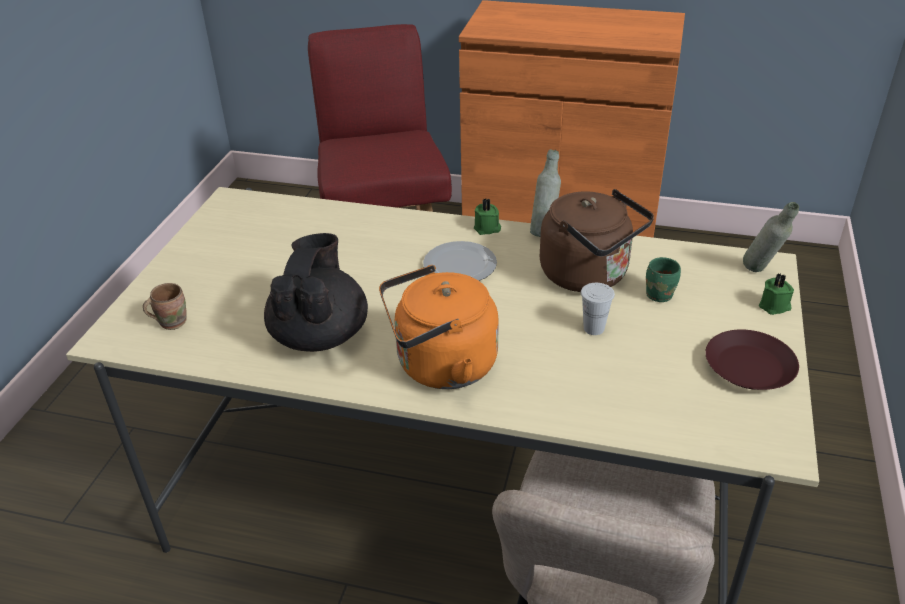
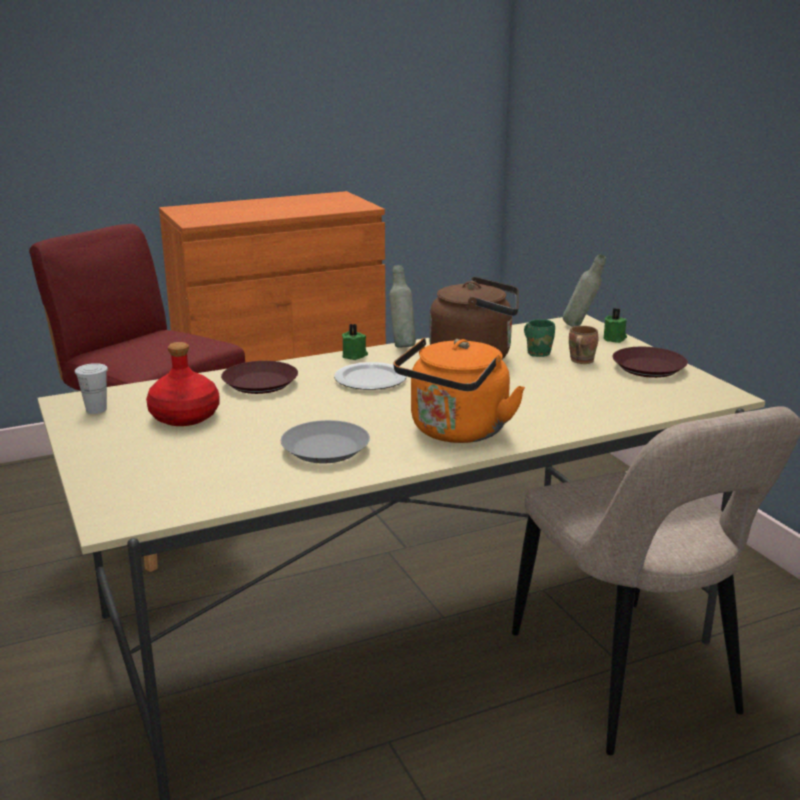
camera: 40 degrees left, 15 degrees down
brown mug [143,283,187,330] -> brown mug moved to [569,326,598,364]
black teapot [264,233,368,352] -> grey plate [281,420,370,463]
white cup [581,283,615,335] -> white cup moved to [75,363,108,414]
none -> red bottle [146,342,220,426]
none -> brown plate [221,361,298,394]

